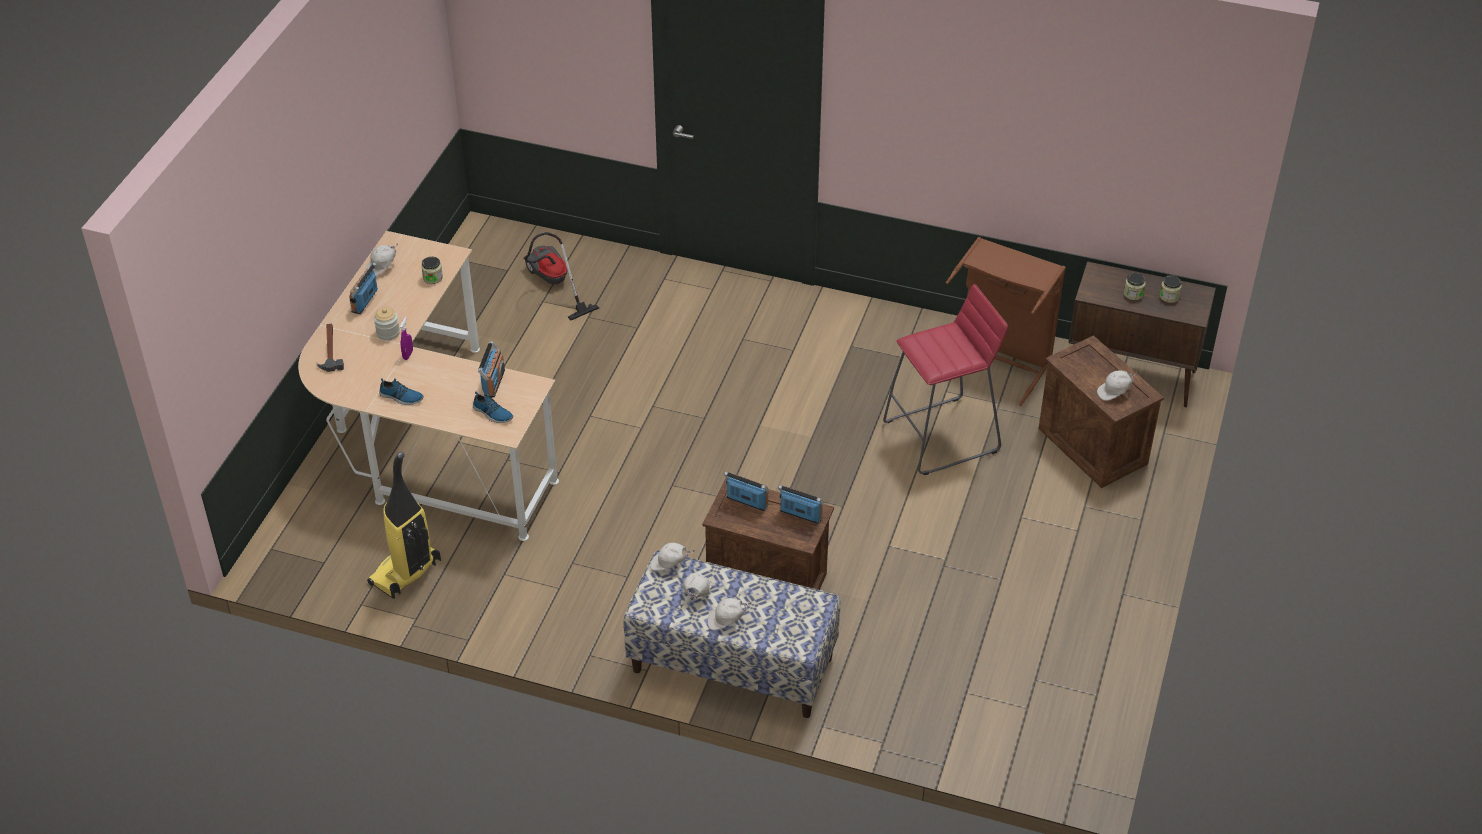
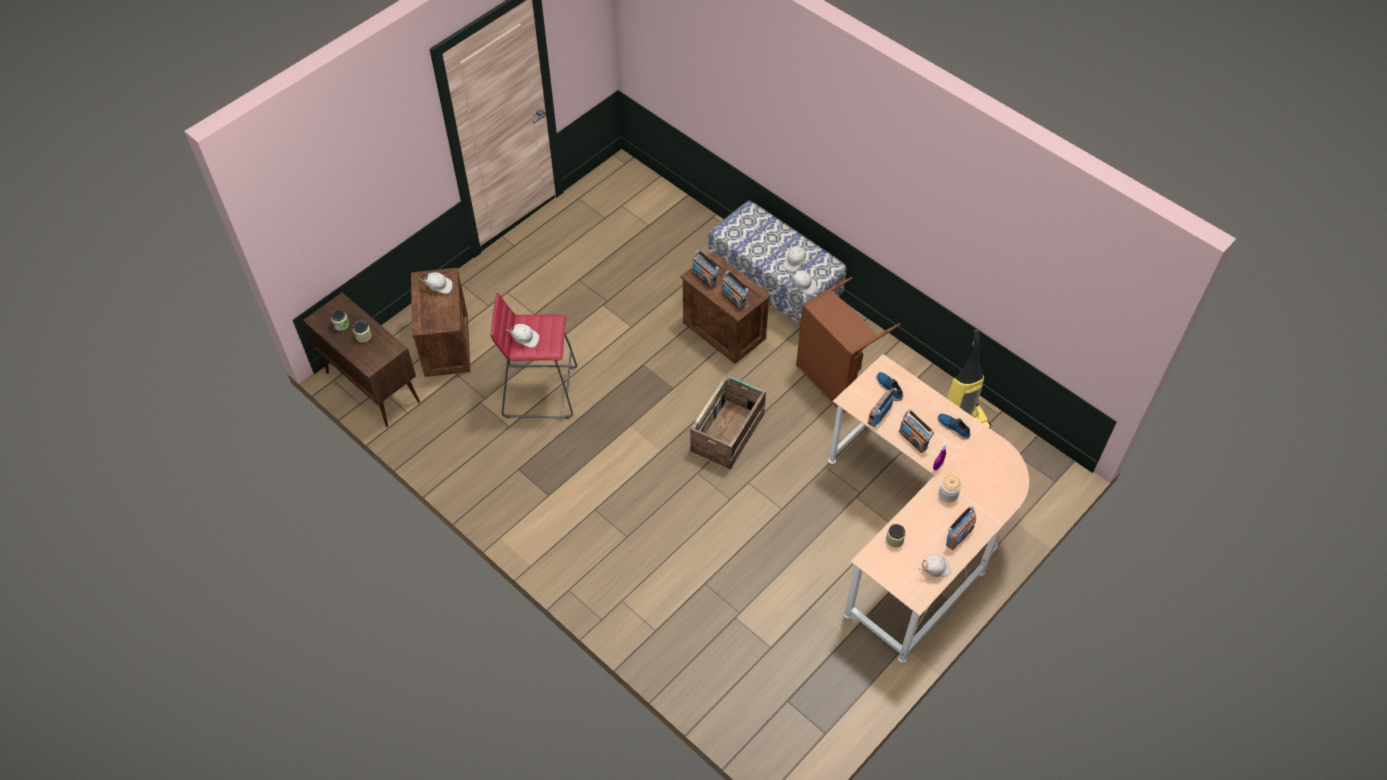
camera: 155 degrees left, 10 degrees up
hammer [317,324,344,372] -> none
vacuum cleaner [523,232,599,321] -> none
white cap [707,598,752,630] -> white cap moved to [505,324,539,348]
brown laundry basket [946,237,1066,406] -> brown laundry basket moved to [796,277,900,413]
none -> crate [690,374,766,469]
none -> radio [899,409,934,453]

